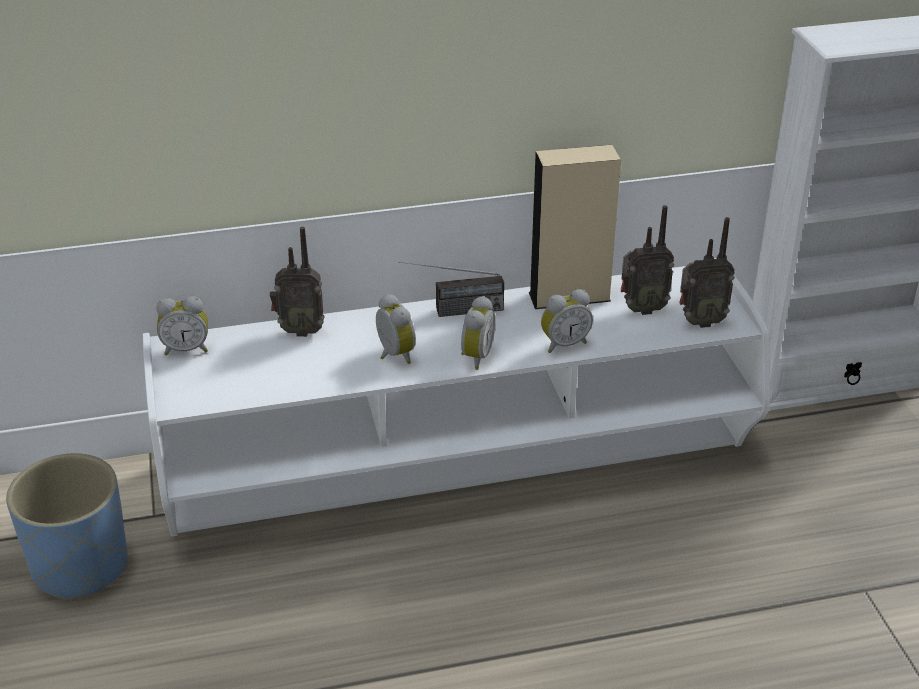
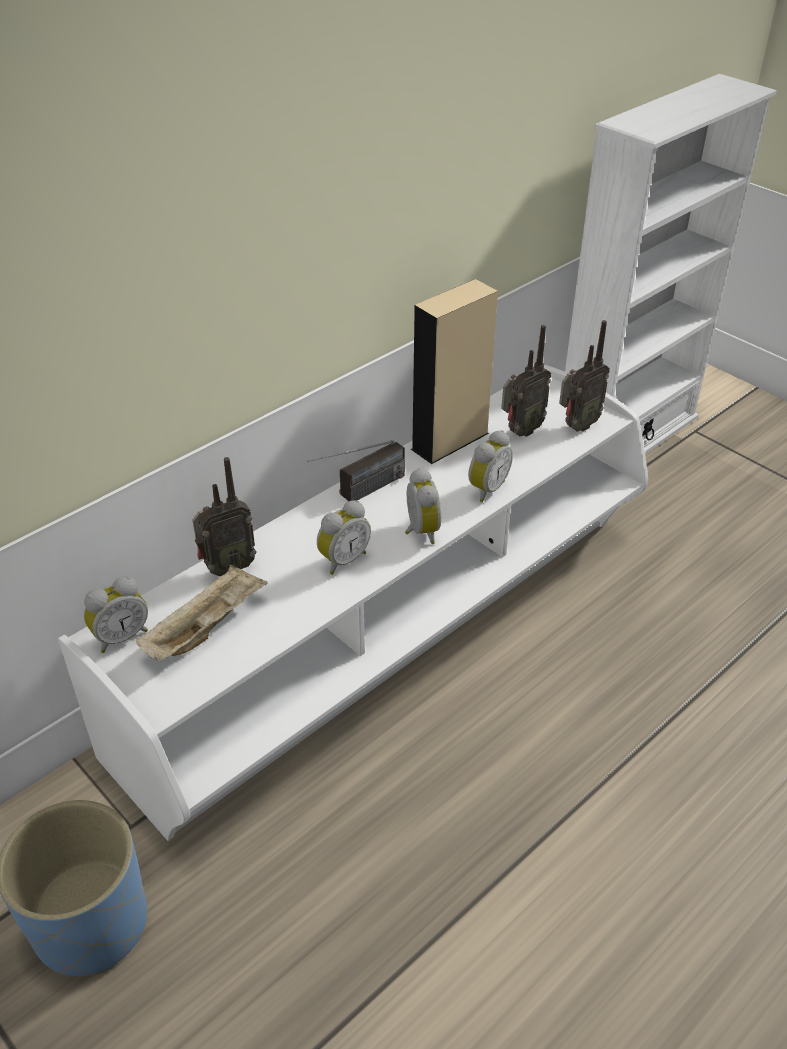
camera: 30 degrees left, 5 degrees up
alarm clock [376,294,416,364] -> alarm clock turned 105 degrees clockwise [317,500,371,575]
none -> beige tray [136,565,268,662]

